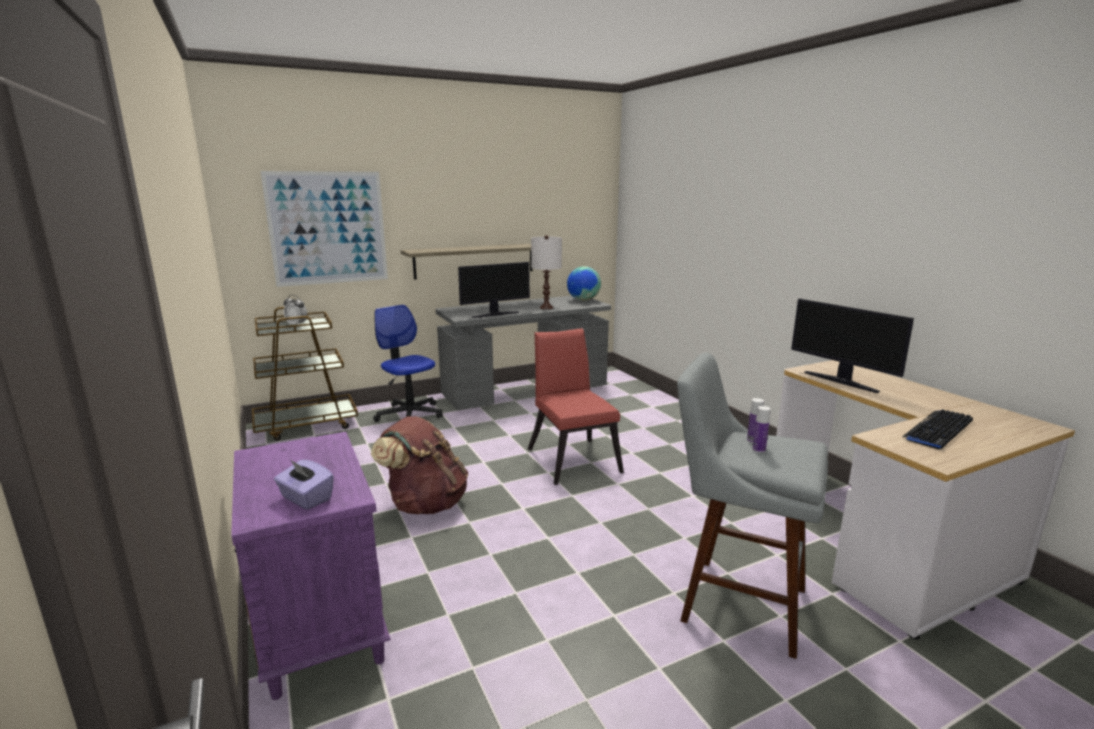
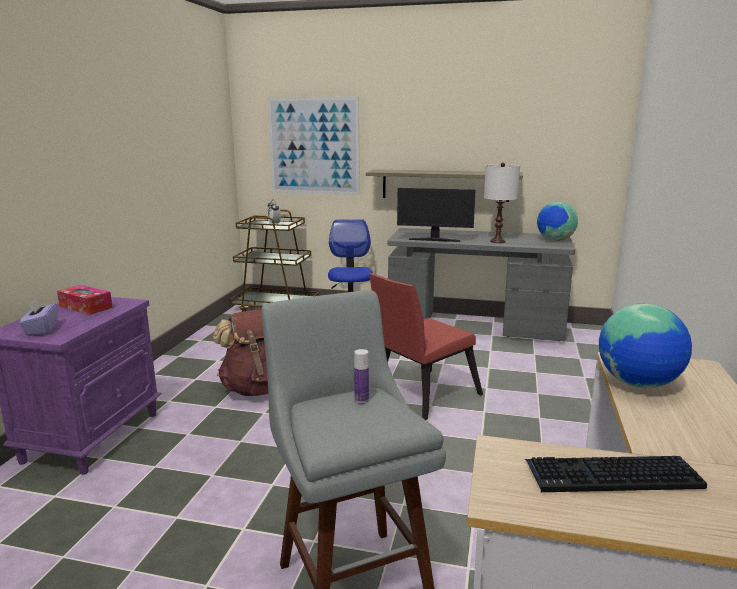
camera: 40 degrees right, 0 degrees up
red chair [528,328,624,485] -> red chair turned 150 degrees counterclockwise [369,273,483,420]
bottle [753,406,771,453] -> none
monitor [791,299,914,393] -> globe [599,304,692,388]
none -> tissue box [57,285,113,315]

